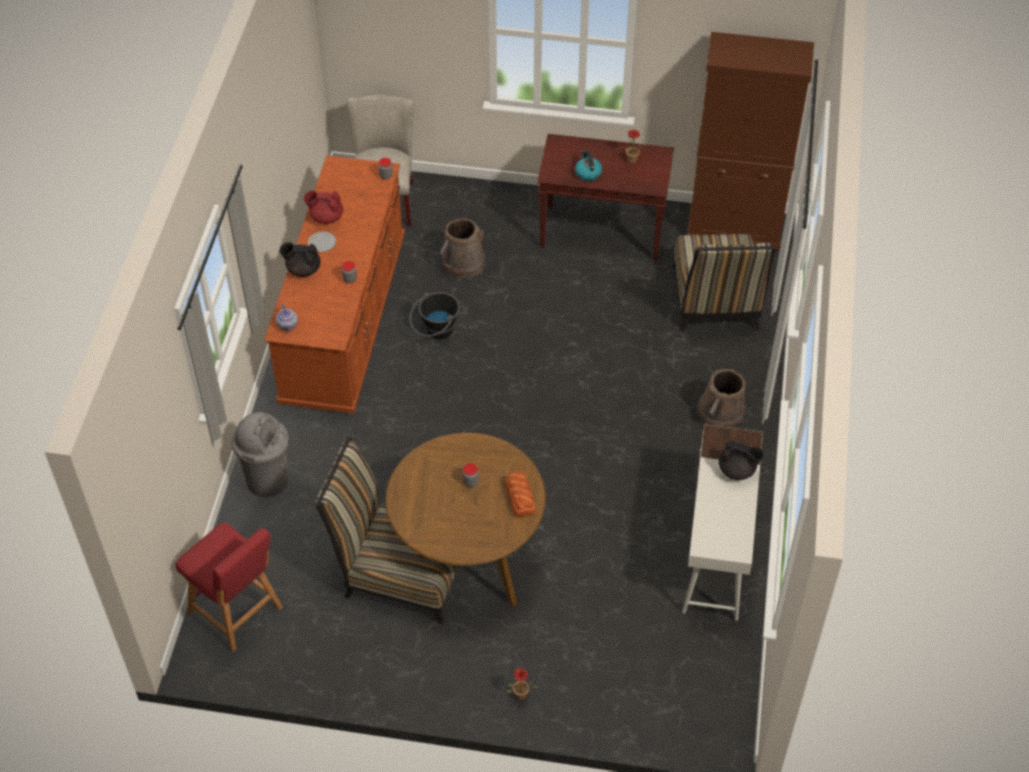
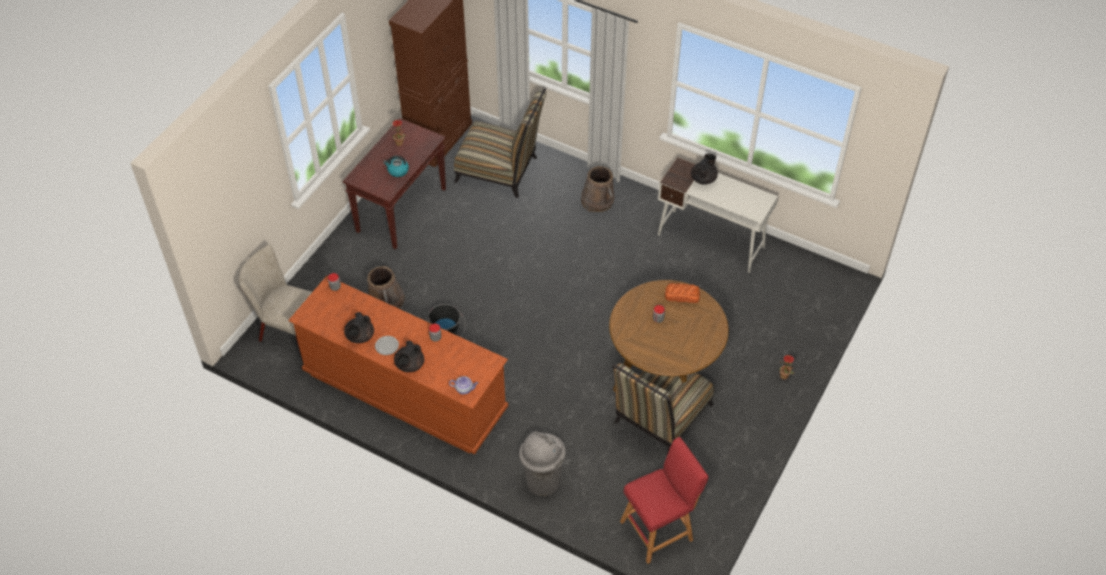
camera: 70 degrees left, 0 degrees up
red teapot [304,191,343,224] -> black teapot [344,312,374,343]

